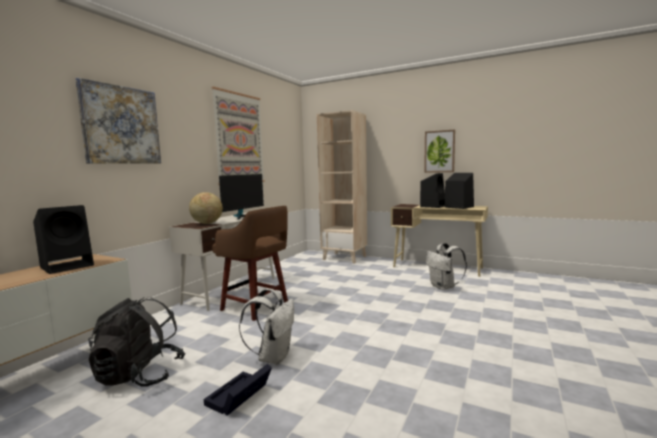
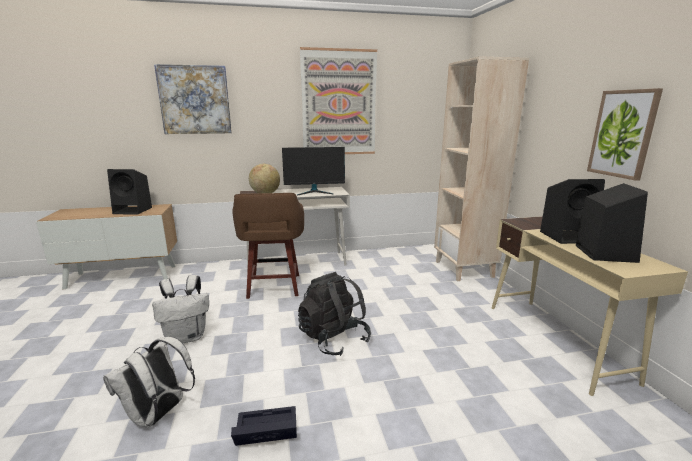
camera: 50 degrees right, 10 degrees up
black backpack [88,297,186,386] -> black backpack moved to [298,272,371,356]
black storage box [204,364,272,416] -> black storage box moved to [231,406,297,446]
white backpack [426,243,467,290] -> white backpack moved to [103,337,195,428]

